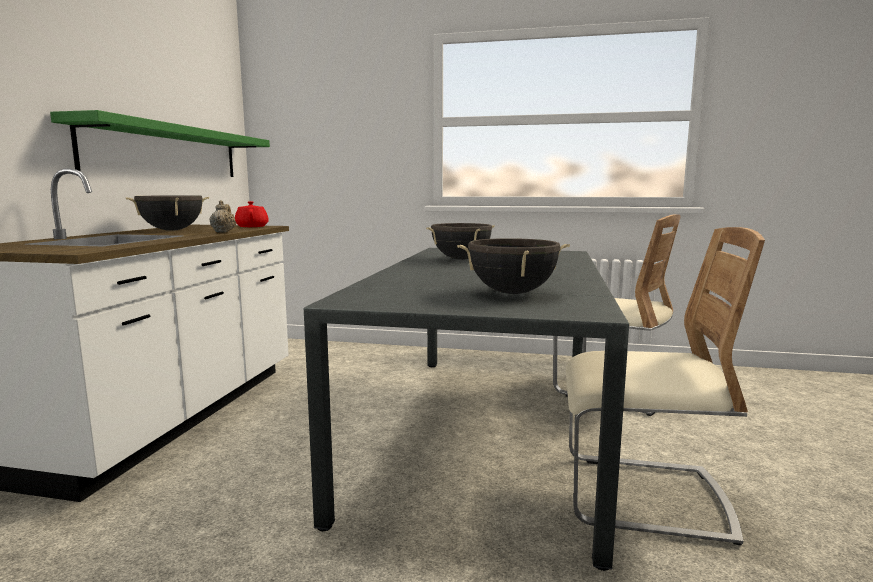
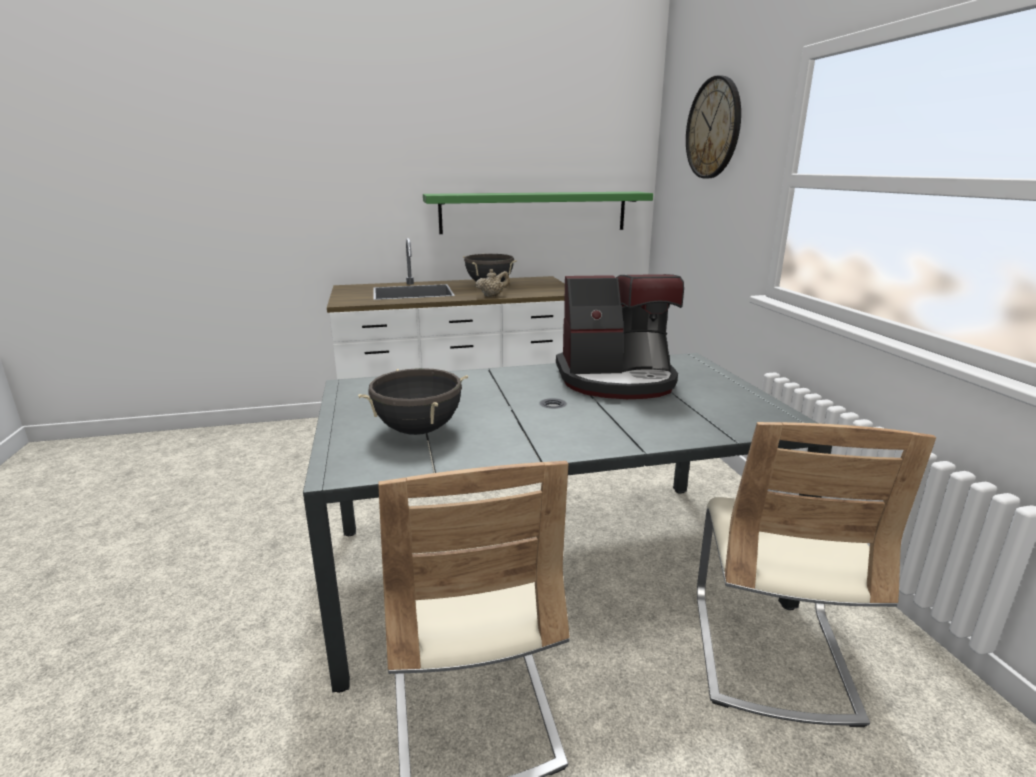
camera: 65 degrees right, 10 degrees up
red teapot [235,201,269,227] -> none
black cooking pot [426,223,495,260] -> coffee machine [556,274,684,399]
none -> wall clock [686,75,741,178]

